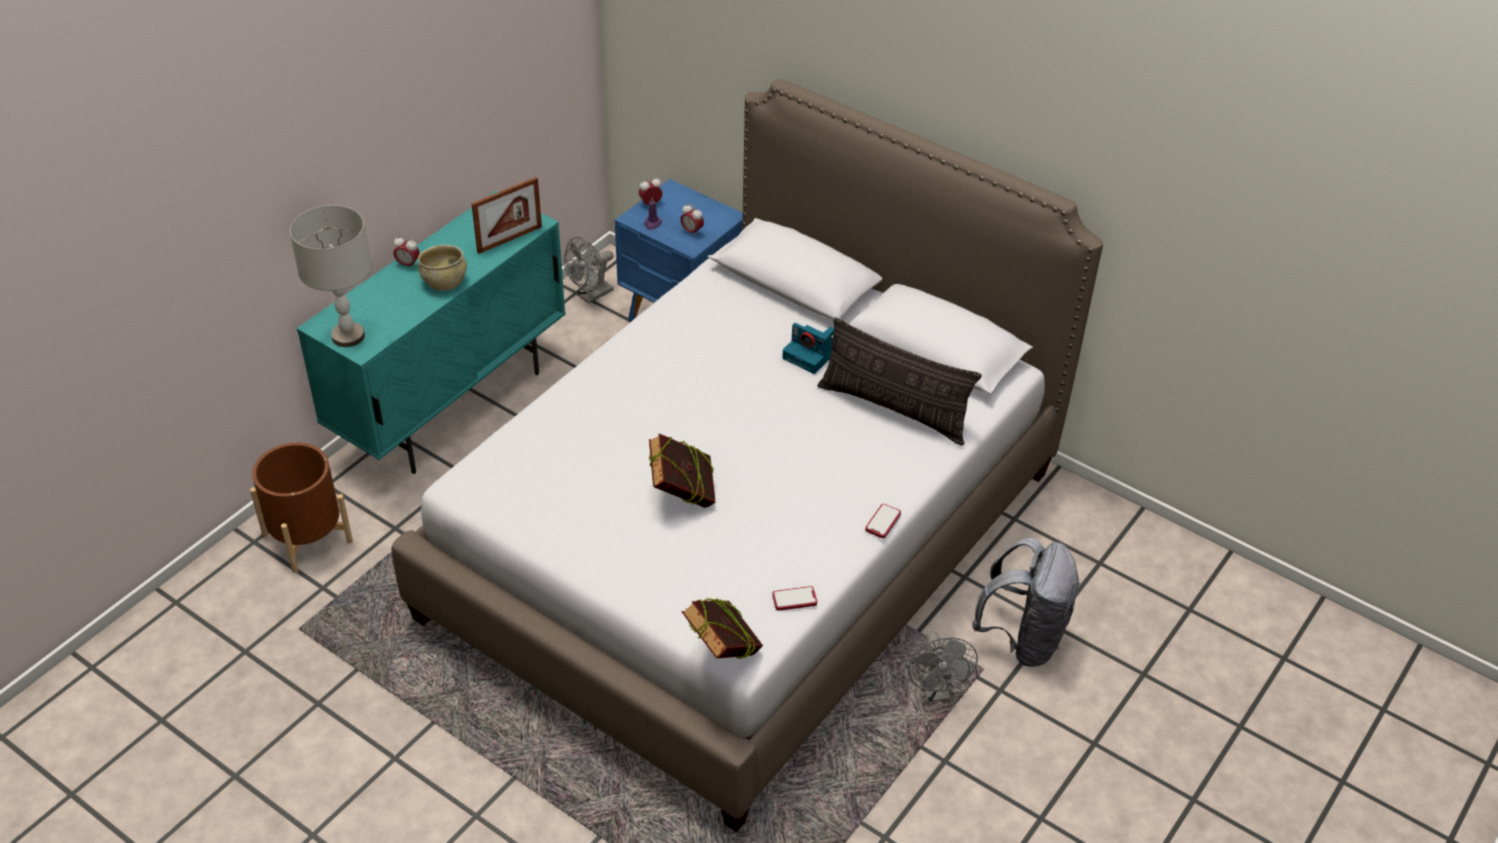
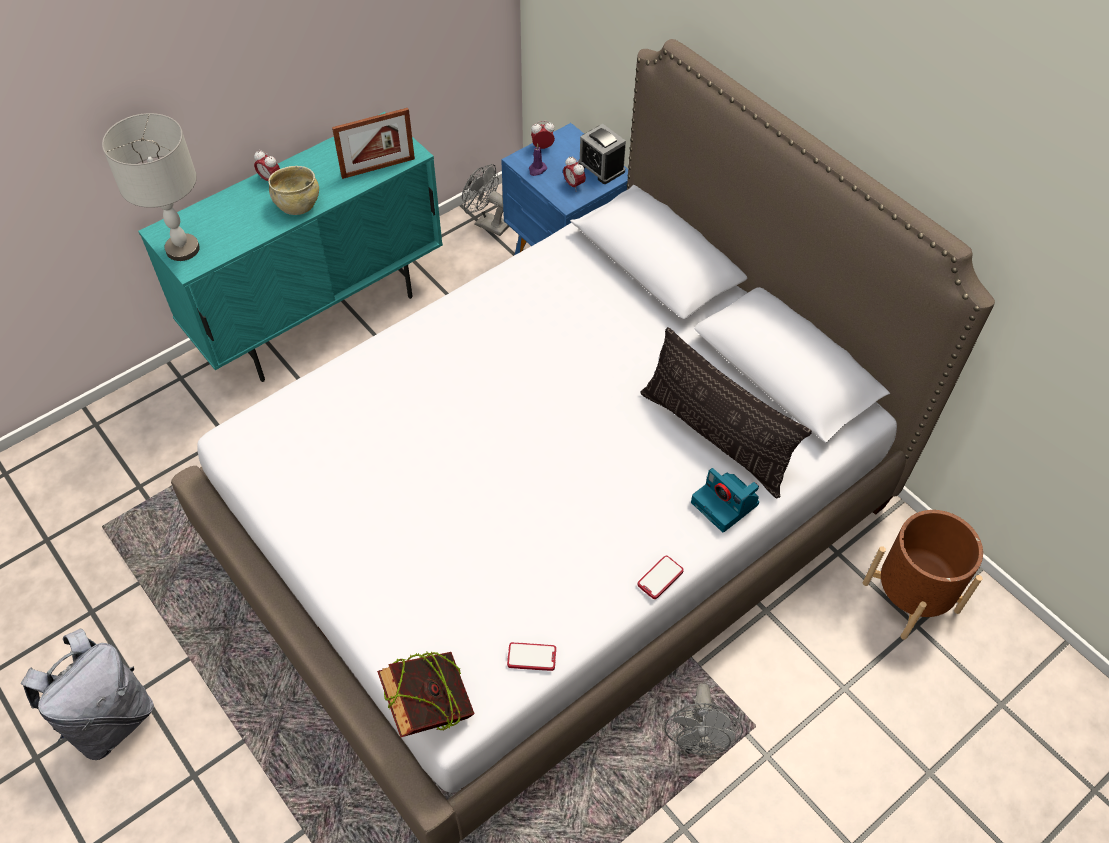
camera: 15 degrees right, 10 degrees up
brown planter [250,443,353,573] -> brown planter moved to [863,510,983,640]
grey fan [564,237,614,304] -> grey fan turned 60 degrees clockwise [462,164,509,236]
book [649,434,716,508] -> none
camera [782,323,834,374] -> camera moved to [691,468,759,533]
grey backpack [972,537,1080,667] -> grey backpack moved to [21,629,154,760]
none -> alarm clock [578,124,626,184]

